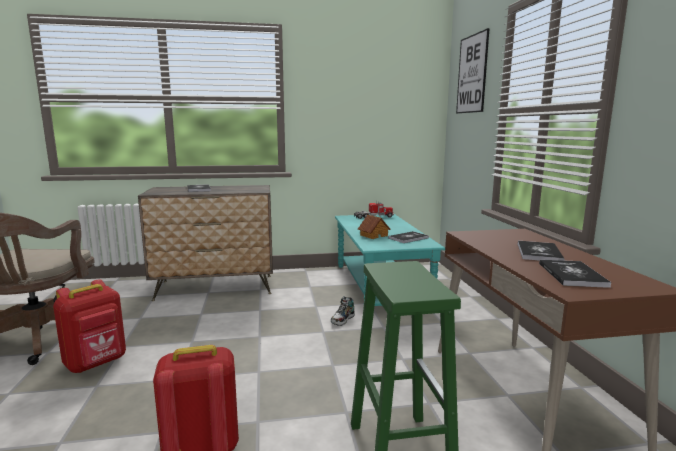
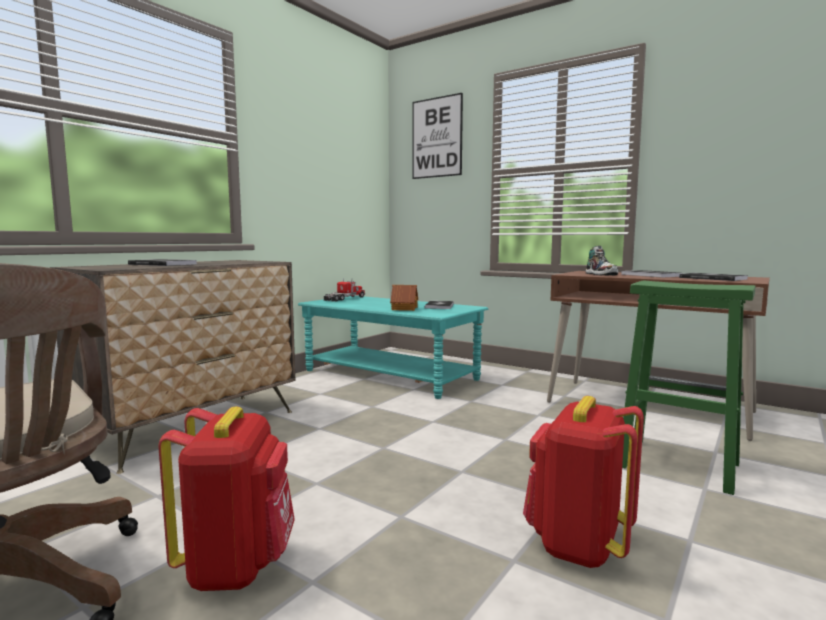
camera: 45 degrees left, 5 degrees down
shoe [331,296,355,326] -> shoe moved to [586,246,618,275]

